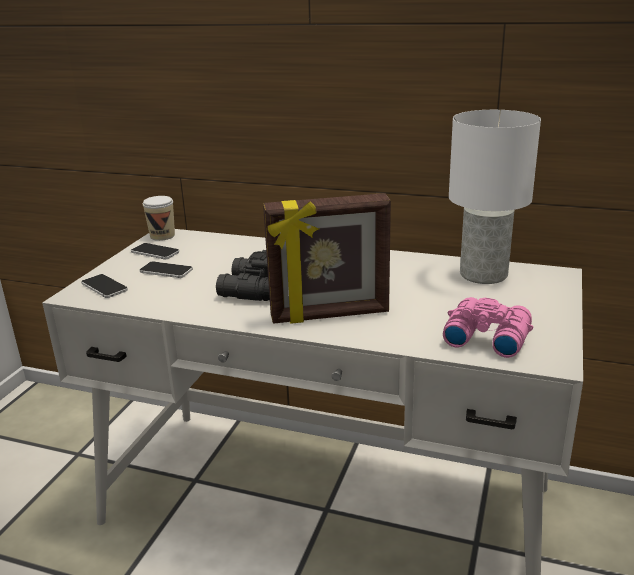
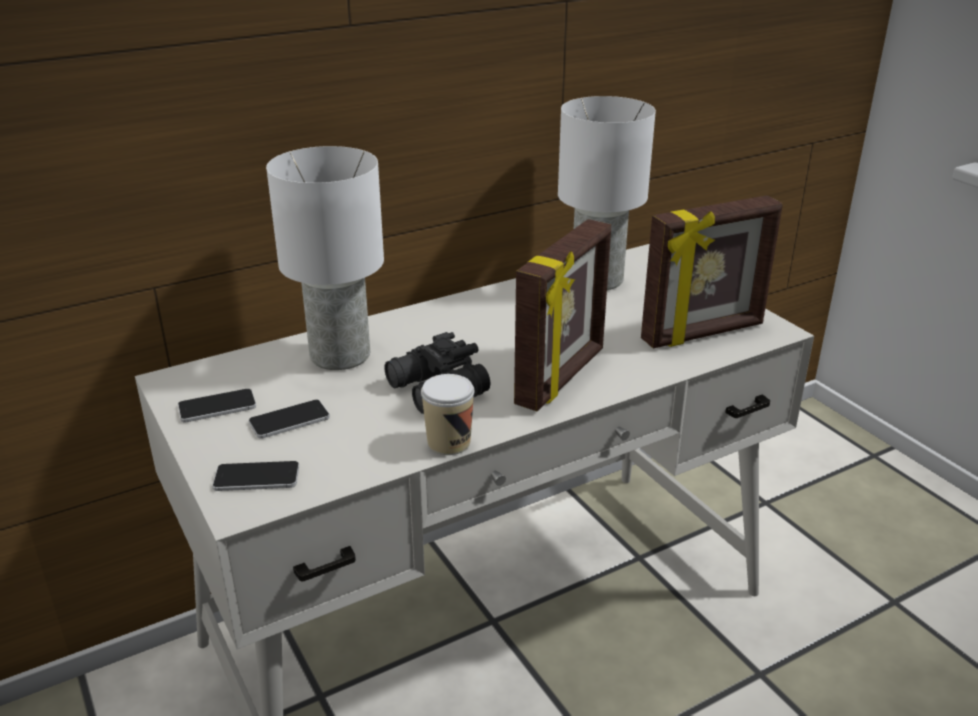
camera: 50 degrees left, 5 degrees up
cup [143,196,175,241] -> cup moved to [421,374,474,455]
pink binoculars [443,297,534,358] -> picture frame [641,195,783,348]
none -> white table lamp [266,146,384,370]

